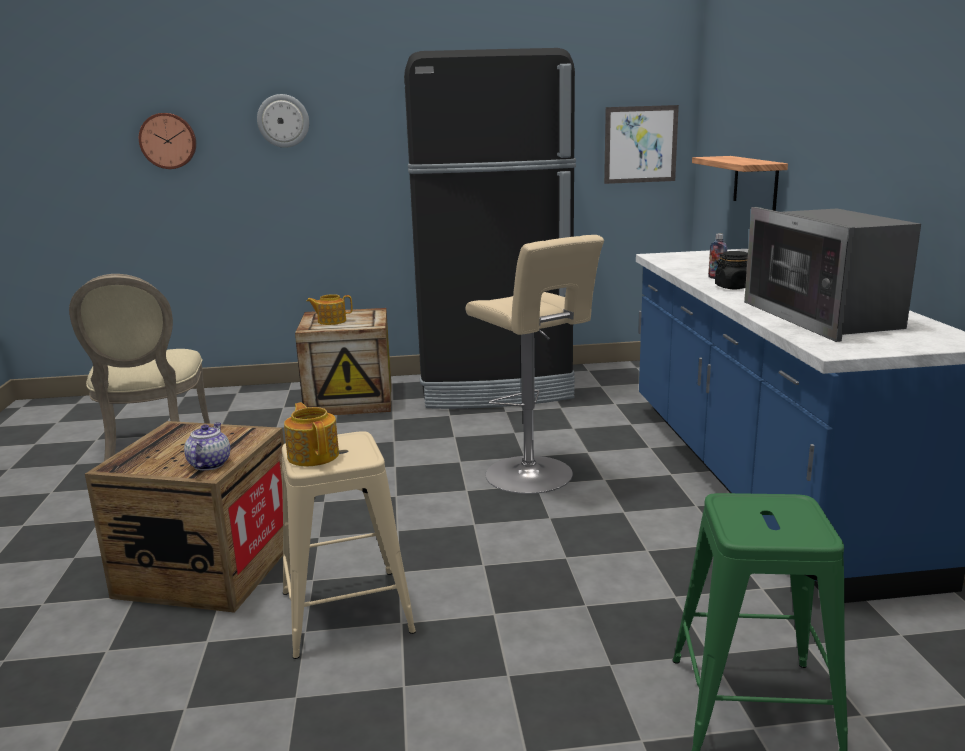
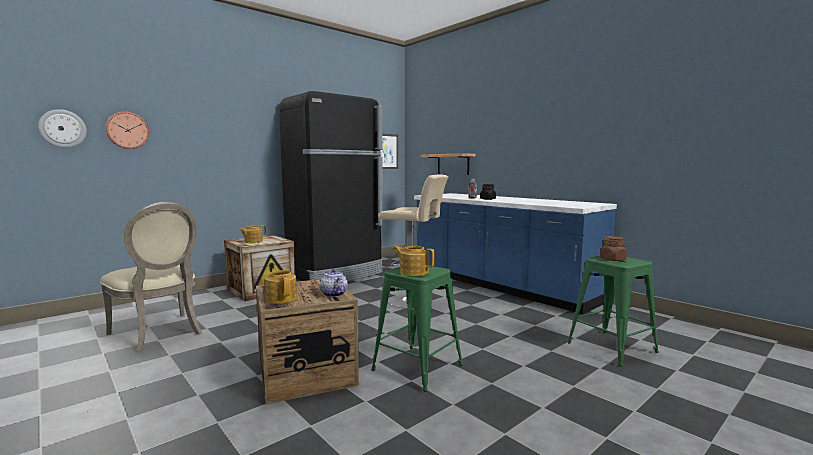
camera: 35 degrees left, 10 degrees down
wall clock [257,94,309,148] -> wall clock moved to [38,109,87,148]
beige stool [282,431,416,659] -> green stool [371,266,463,392]
microwave [744,207,921,342] -> none
none -> teapot [265,268,297,304]
none -> brown jar [600,236,627,261]

